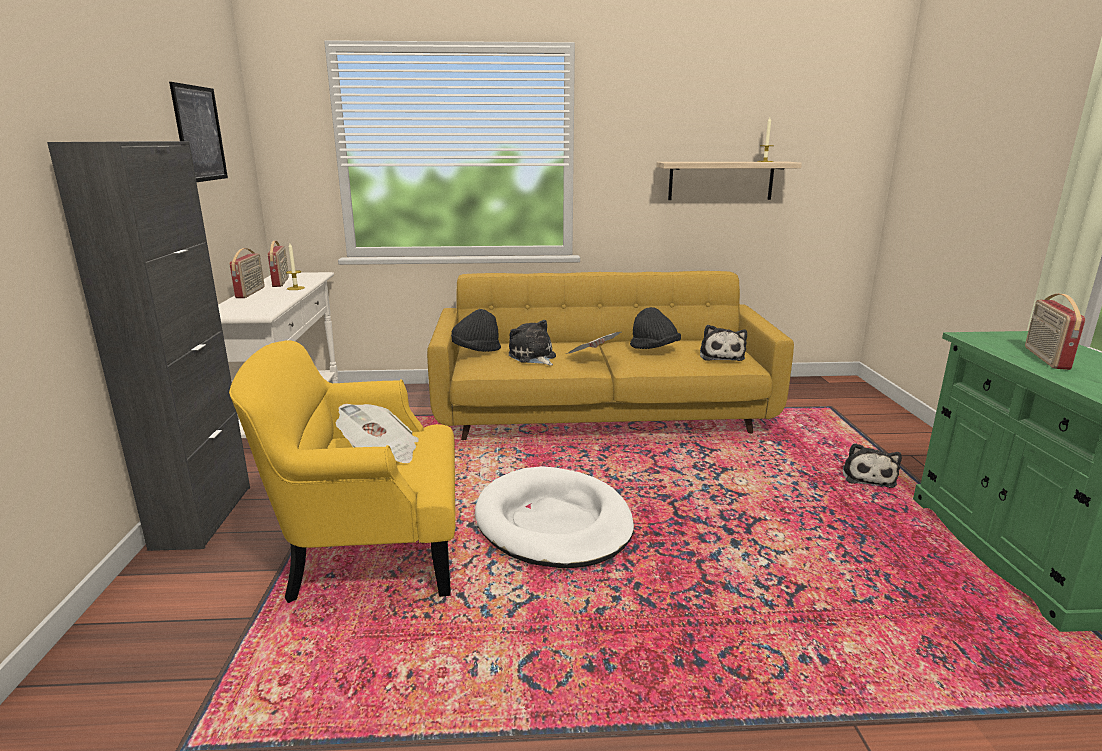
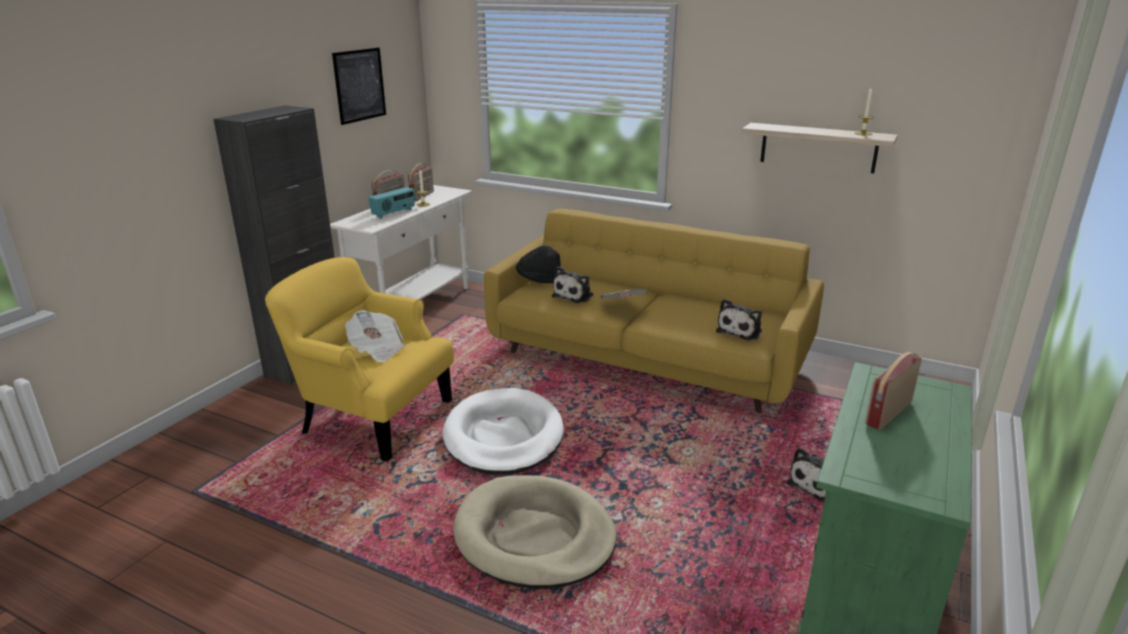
camera: 30 degrees right, 5 degrees up
plush toy [509,320,556,365] -> plush toy turned 150 degrees counterclockwise [552,266,594,303]
black hat [630,307,681,349] -> none
none -> radio [368,187,415,219]
none -> beige dog bed [453,475,617,589]

